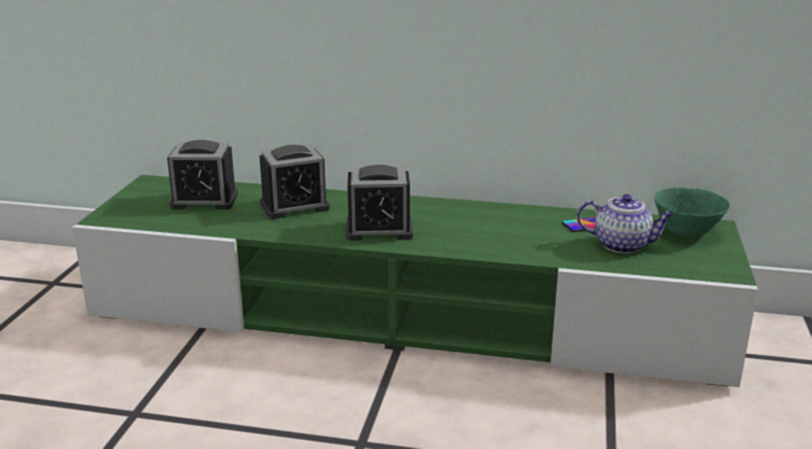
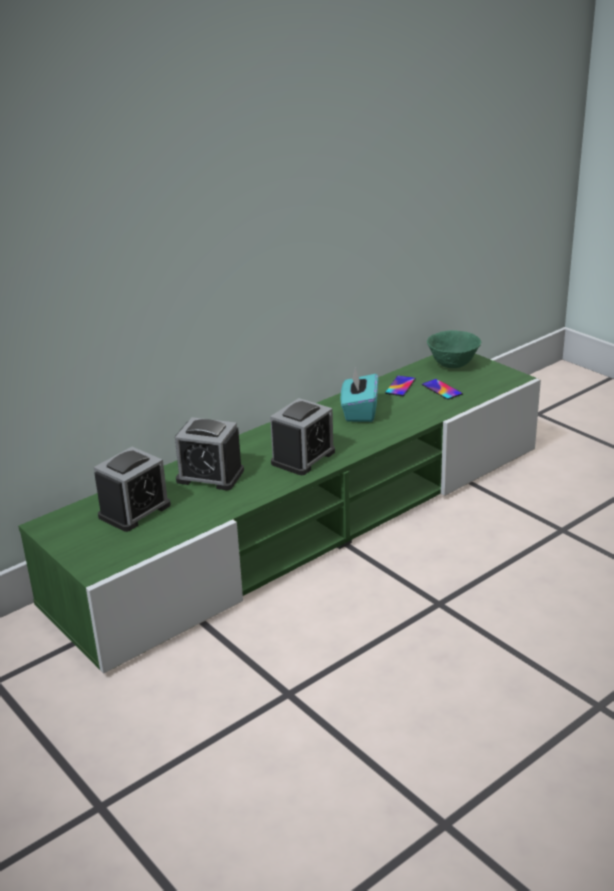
camera: 50 degrees left, 5 degrees up
alarm clock [259,145,330,219] -> alarm clock turned 90 degrees clockwise [175,417,244,490]
teapot [577,194,675,253] -> phone [422,379,463,400]
none -> turquoise tissue box [341,368,378,422]

